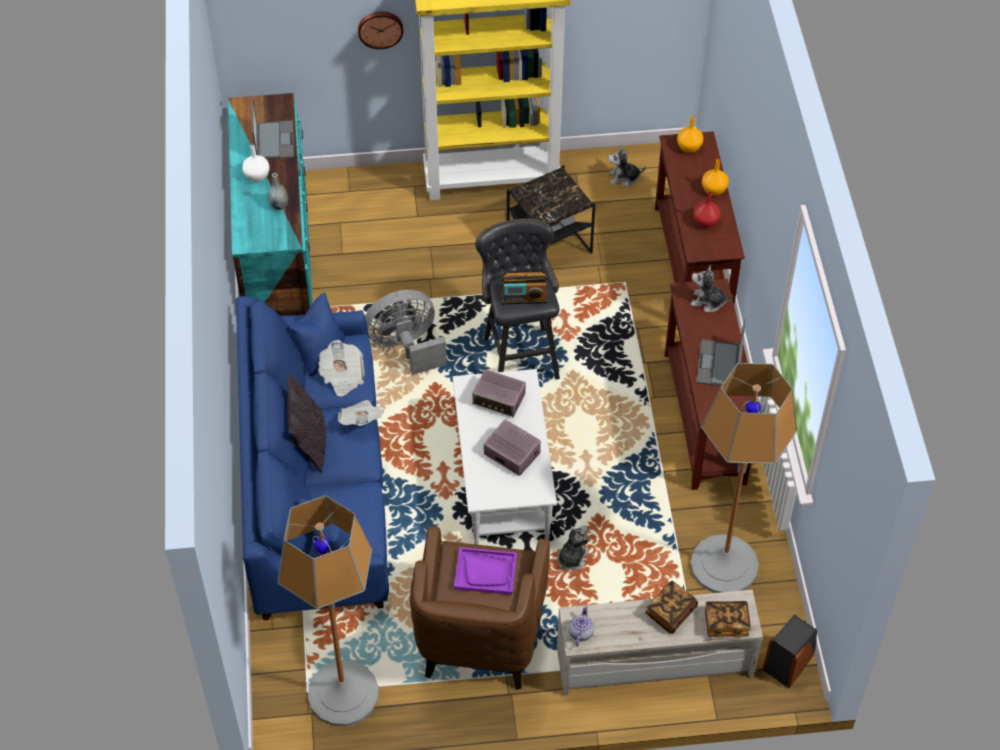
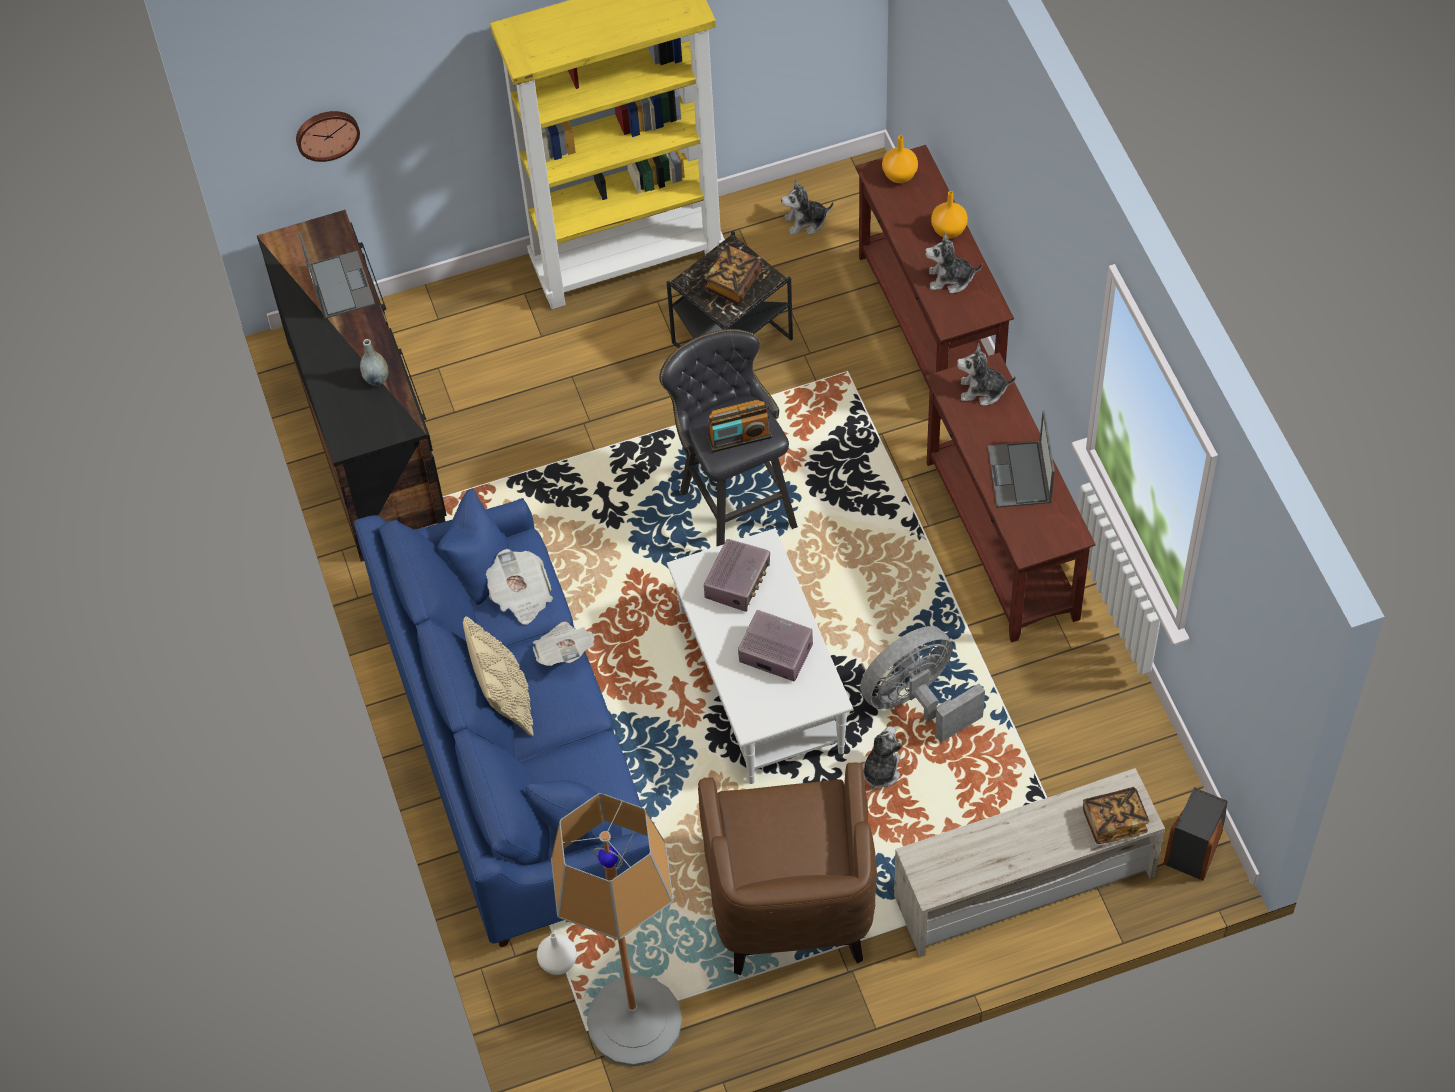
camera: 10 degrees left, 5 degrees up
turquoise cabinet [228,93,313,316] -> black cabinet [257,210,447,562]
white vase [242,145,270,182] -> white vase moved to [537,933,577,975]
black pillow [287,375,327,473] -> beige pillow [463,616,534,736]
wall clock [358,12,403,49] -> wall clock moved to [296,111,360,162]
grey fan [365,290,447,375] -> grey fan moved to [860,626,985,743]
purple tray [454,547,517,595] -> none
radio [472,369,526,417] -> radio turned 75 degrees counterclockwise [704,539,770,612]
teapot [568,605,594,646] -> none
book [645,581,698,634] -> book moved to [704,245,762,304]
floor lamp [690,363,797,593] -> none
red vase [693,191,720,228] -> plush toy [925,232,983,294]

